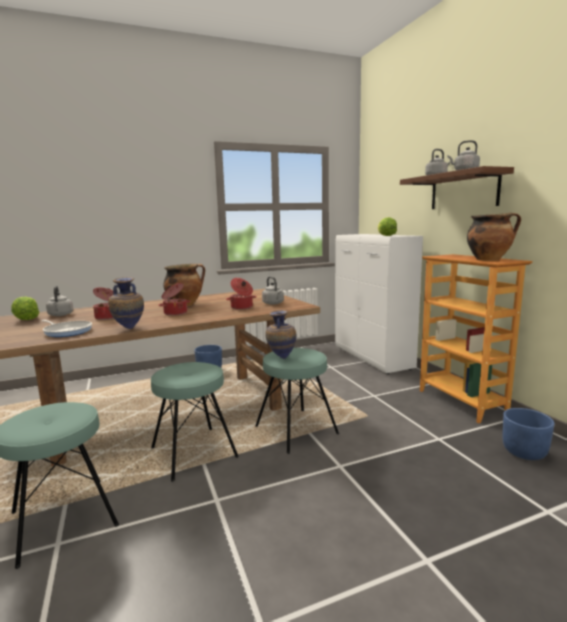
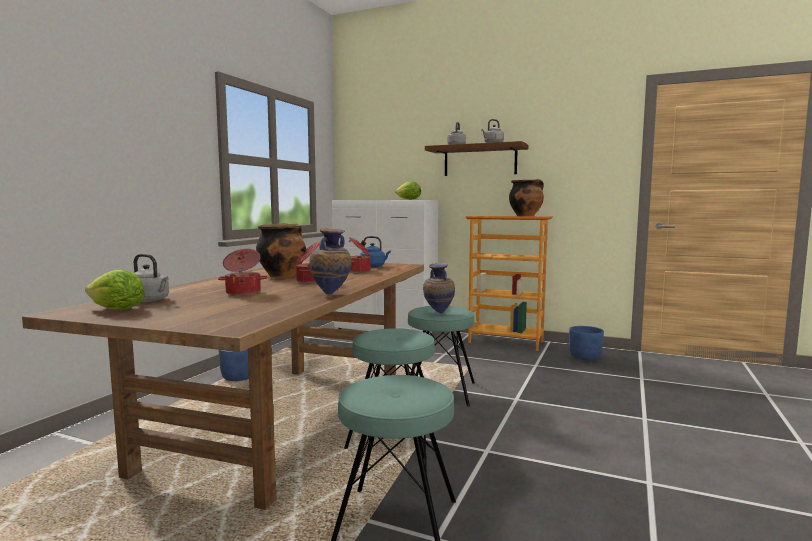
camera: 45 degrees left, 5 degrees down
frying pan [41,320,92,337] -> none
grey kettle [262,276,284,305] -> blue kettle [360,236,391,267]

